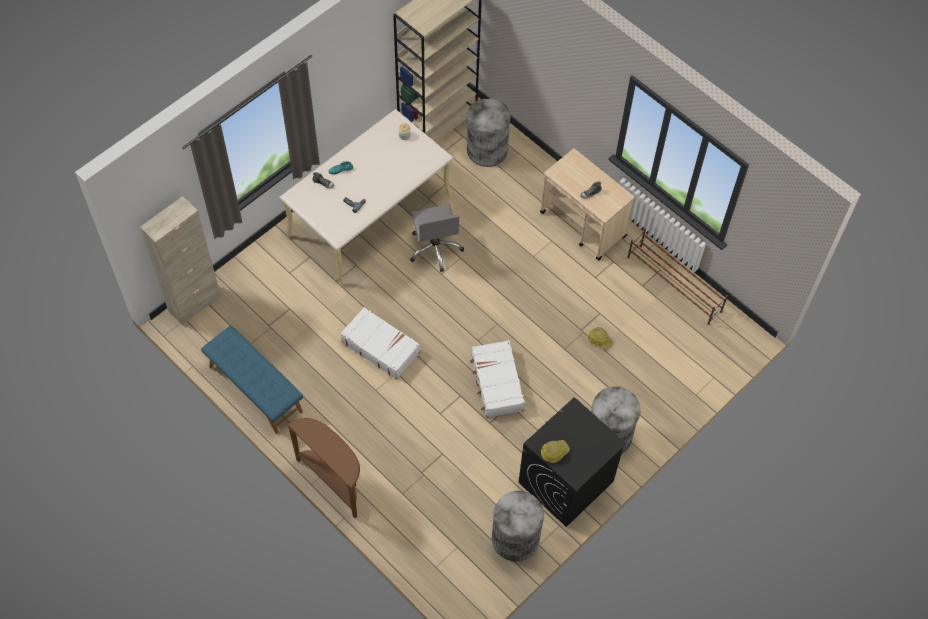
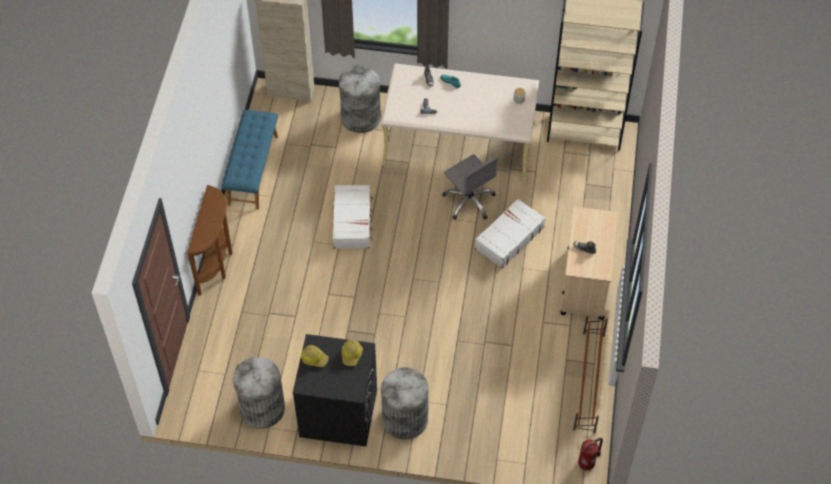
camera: 55 degrees right, 5 degrees down
grey office chair [410,204,464,272] -> grey office chair turned 75 degrees counterclockwise [442,154,498,220]
grey trash can [467,99,510,167] -> grey trash can moved to [339,65,381,133]
white suitcase [470,340,525,418] -> white suitcase moved to [475,199,546,268]
hard hat [588,327,613,350] -> hard hat moved to [341,340,363,366]
none -> fire extinguisher [578,438,603,471]

